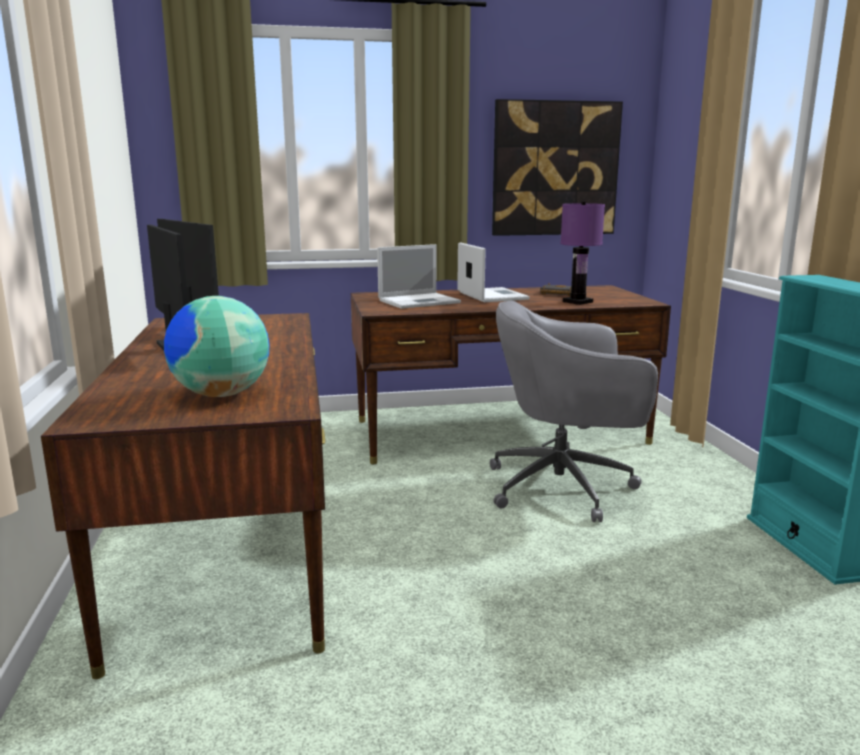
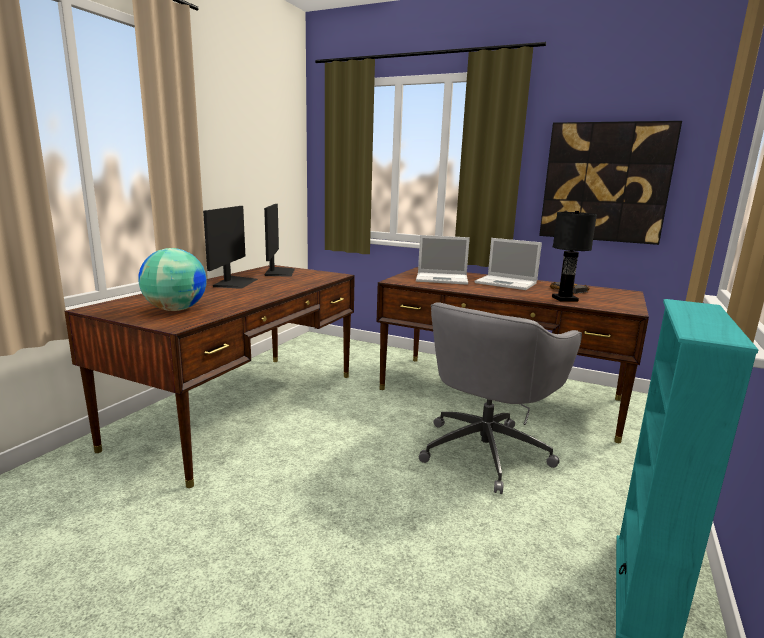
camera: 35 degrees right, 0 degrees up
laptop [457,242,530,302] -> laptop turned 105 degrees clockwise [475,238,542,290]
grey office chair [490,301,658,522] -> grey office chair turned 90 degrees counterclockwise [419,302,582,494]
purple table lamp [560,202,605,305] -> black table lamp [552,211,597,302]

